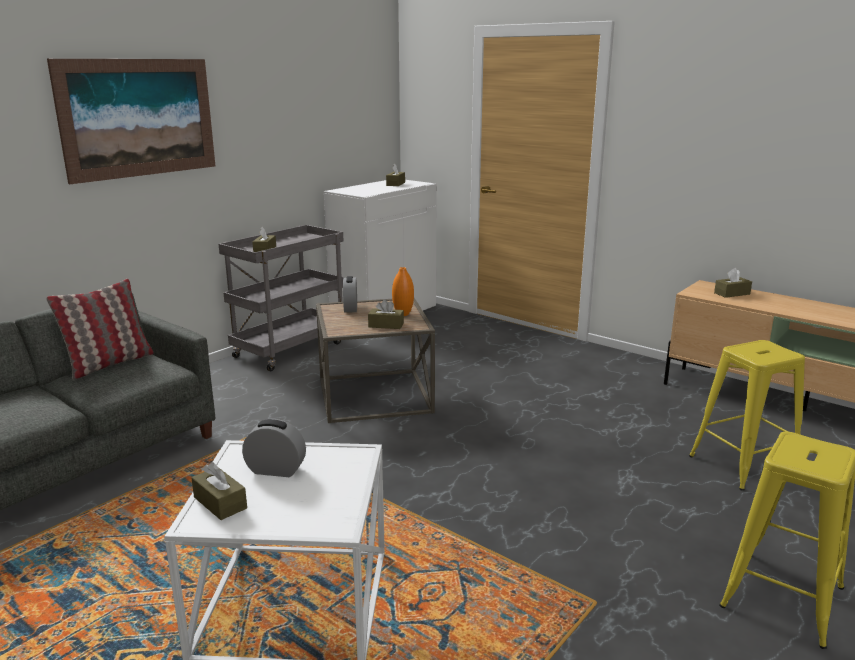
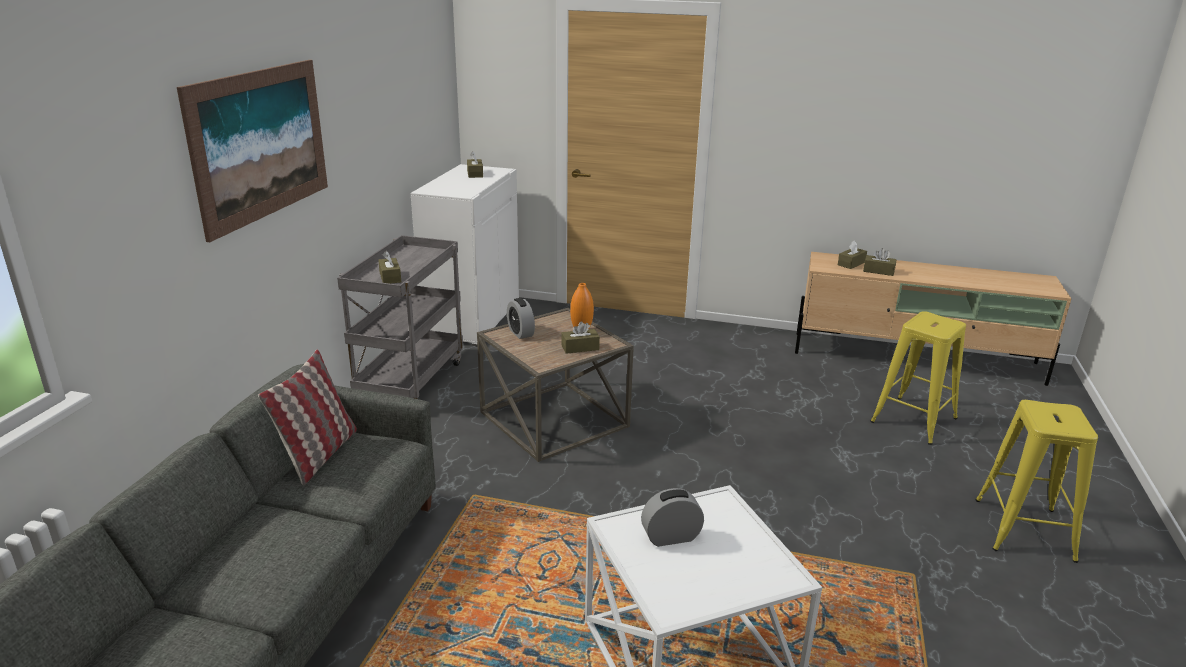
camera: 25 degrees left, 5 degrees up
brown tissue box [192,462,247,520] -> brown tissue box moved to [863,248,897,276]

